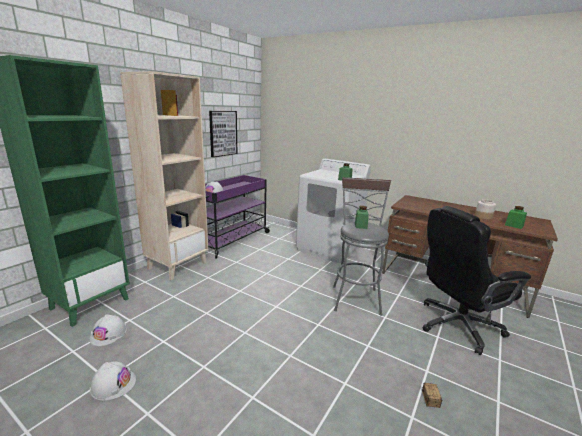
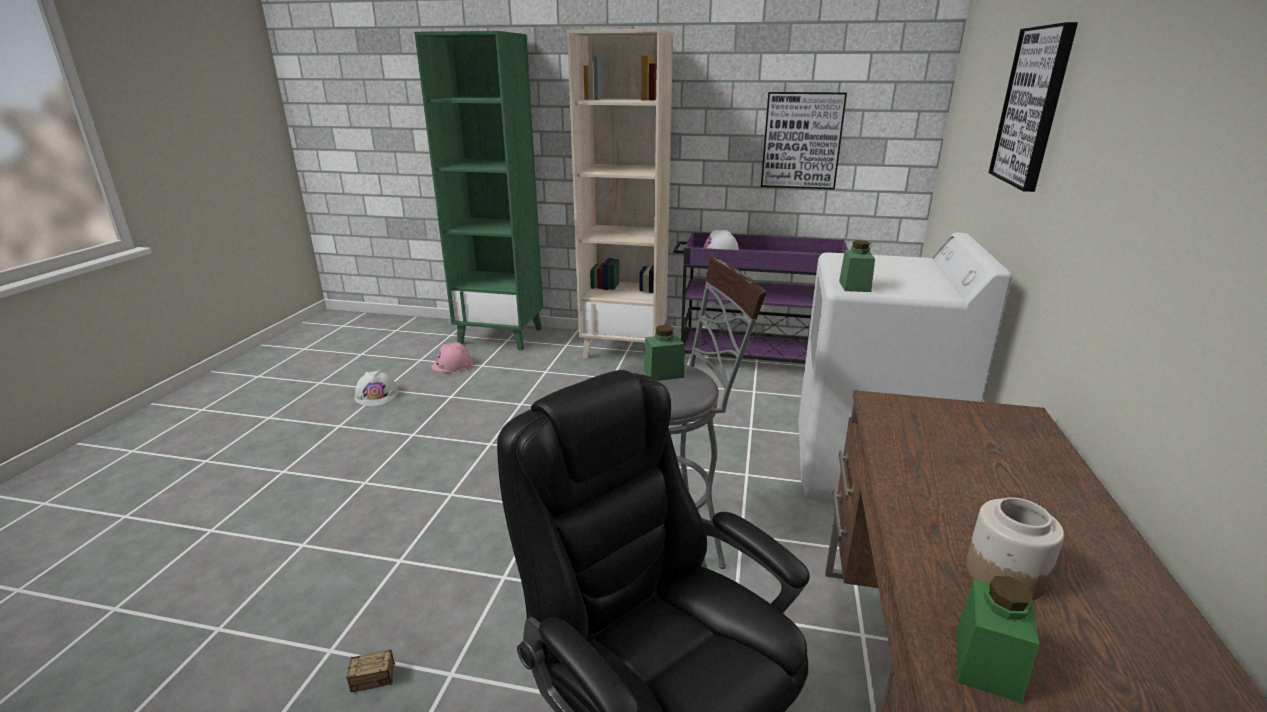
camera: 70 degrees right, 5 degrees up
white hard hat [90,314,127,346] -> pink hard hat [431,342,473,372]
none -> picture [989,22,1078,192]

